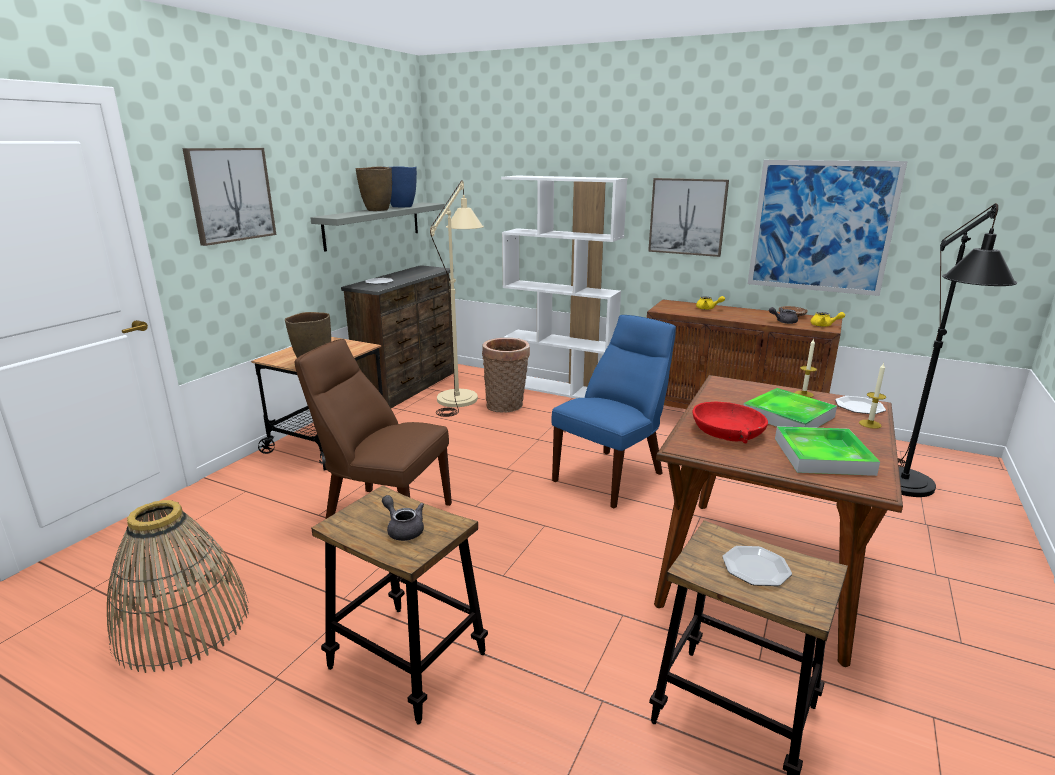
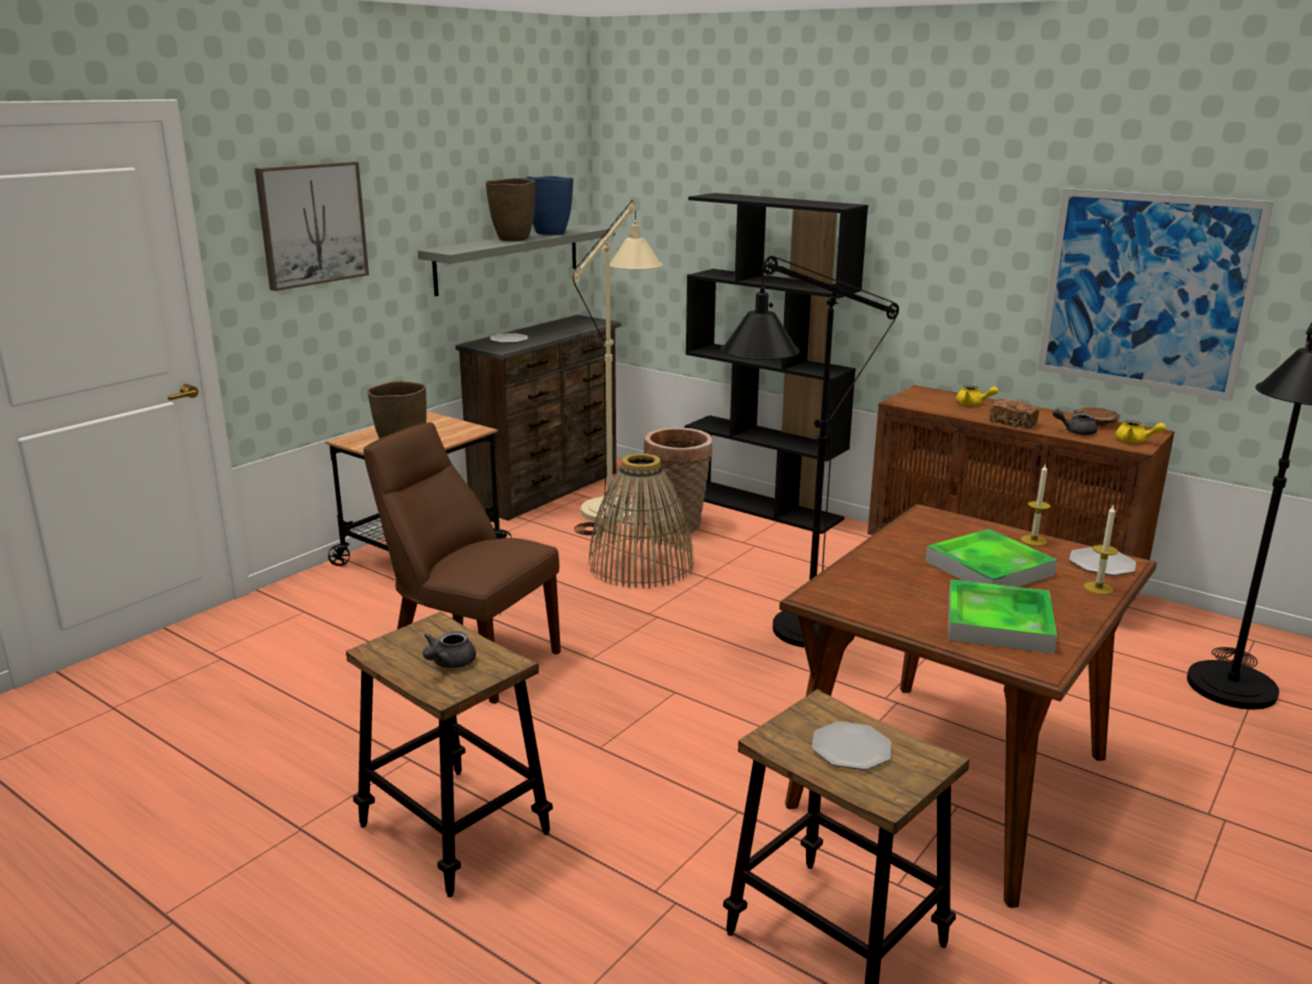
camera: 10 degrees right, 0 degrees up
basket [107,500,249,673] -> basket moved to [588,453,694,589]
grey teapot [382,495,424,541] -> grey teapot turned 120 degrees counterclockwise [423,631,476,668]
white bookcase [501,176,627,398] -> black bookcase [684,193,868,534]
blue chair [551,315,676,508] -> black floor lamp [720,256,899,648]
picture [648,178,729,257] -> none
red bowl [692,402,768,443] -> none
none -> bread [989,399,1039,429]

